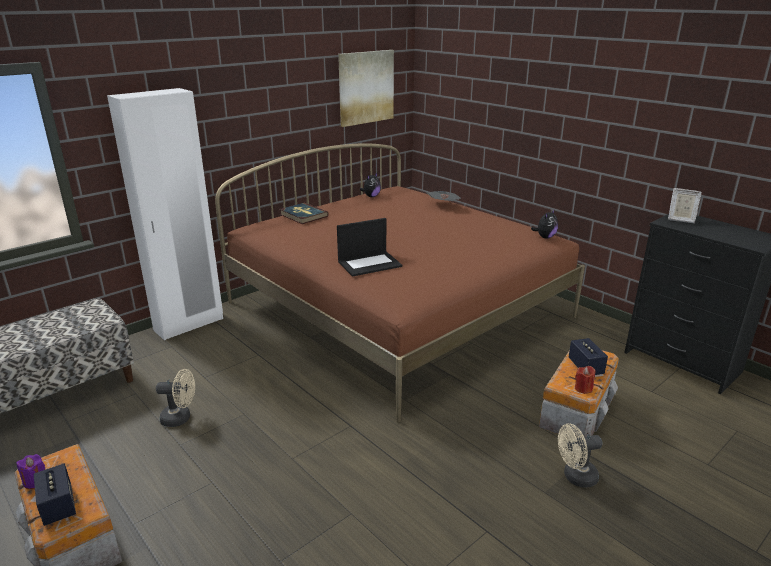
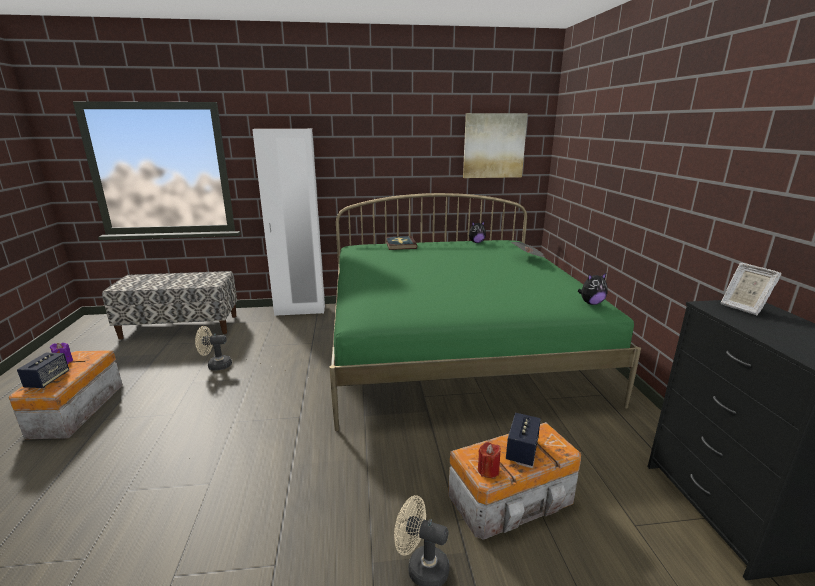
camera: 35 degrees right, 5 degrees down
beige fan [156,369,195,427] -> beige fan turned 135 degrees clockwise [195,326,232,371]
brown bed [215,144,585,422] -> green bed [330,193,641,431]
laptop [337,218,402,277] -> none

